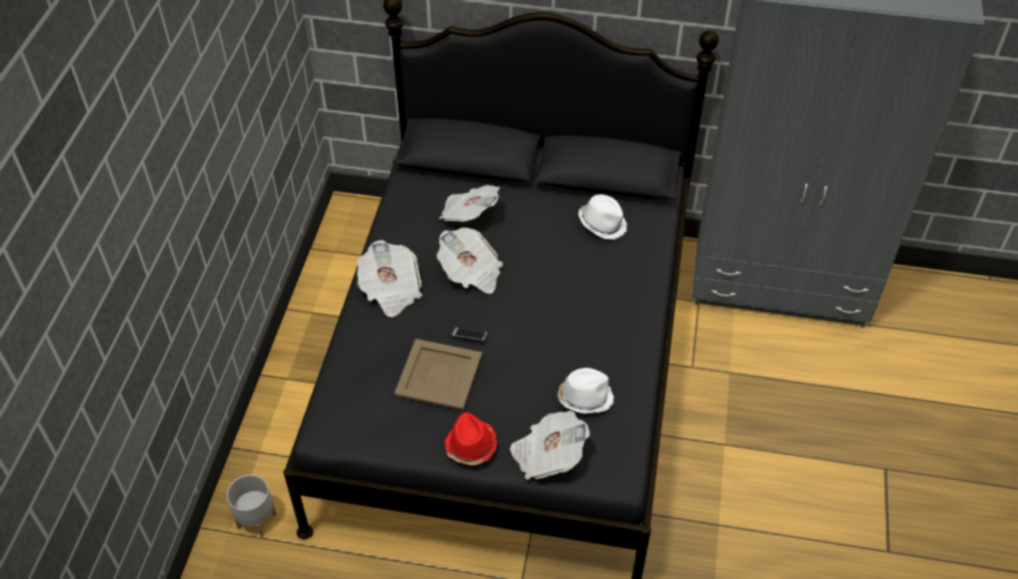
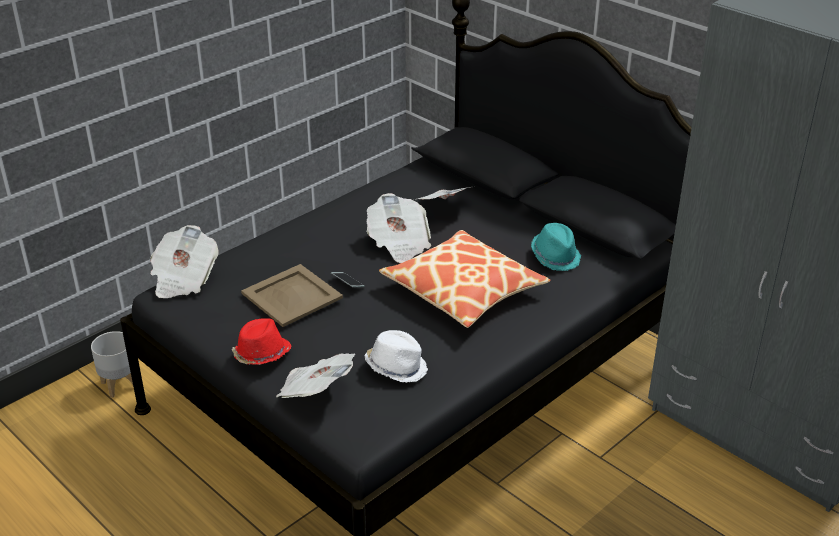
camera: 35 degrees right, 15 degrees down
newspaper [357,240,422,317] -> newspaper moved to [150,225,219,298]
white hat [578,194,627,239] -> turquoise hat [531,223,581,271]
none -> pillow [379,230,550,328]

